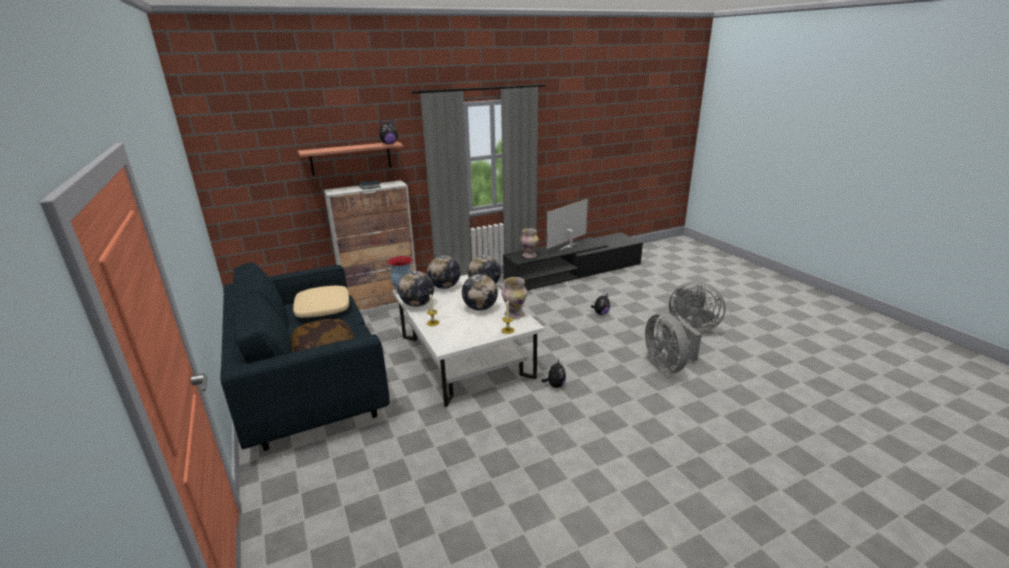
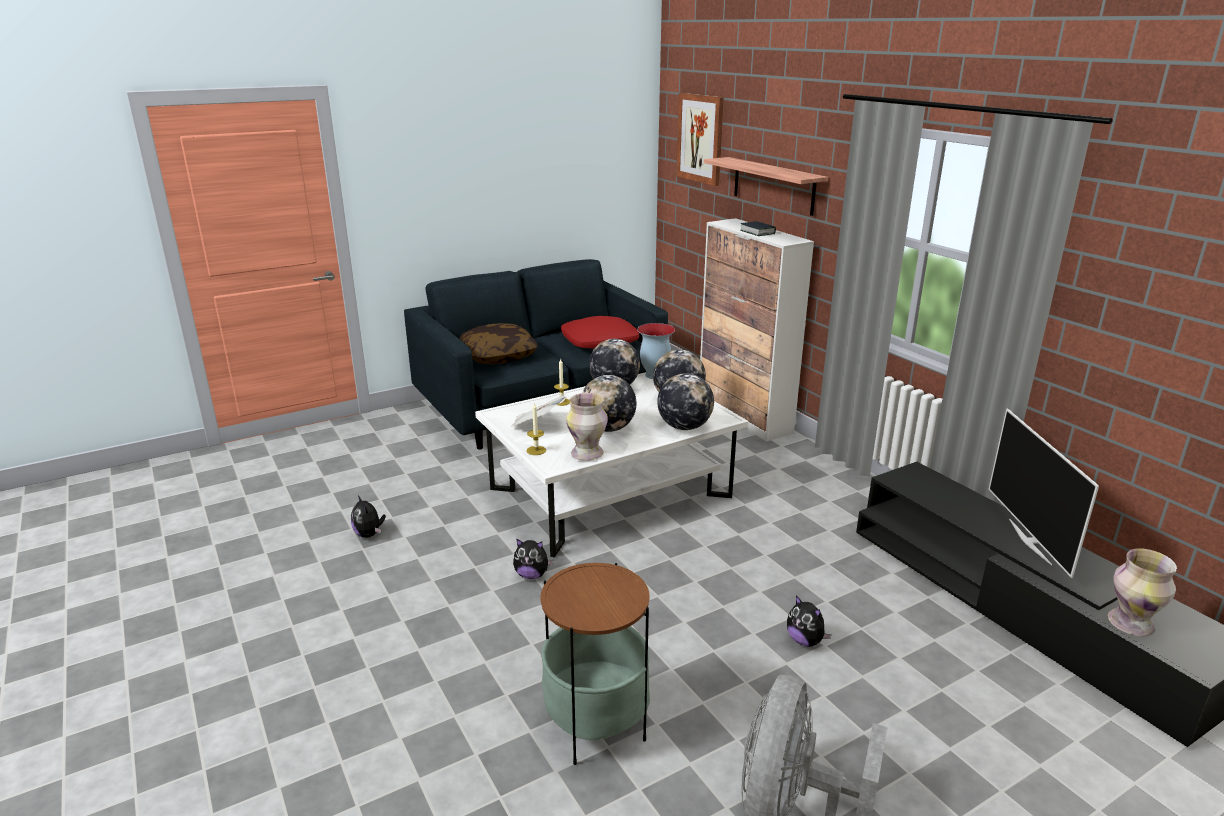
camera: 85 degrees right, 0 degrees up
beige pillow [293,285,349,318] -> red pillow [561,316,639,349]
plush toy [380,120,398,144] -> plush toy moved to [351,495,386,538]
vase [520,228,539,258] -> vase moved to [1108,548,1177,636]
television [547,199,588,251] -> television turned 135 degrees counterclockwise [989,409,1099,578]
grey fan [645,313,702,373] -> side table [541,563,650,765]
none -> newspaper [511,394,566,427]
none -> picture [676,93,724,186]

